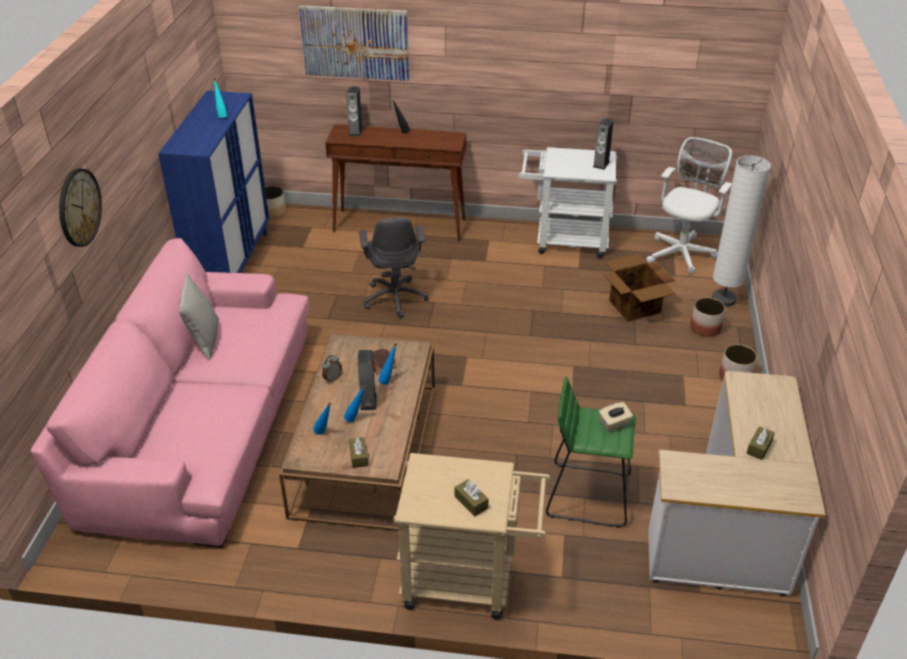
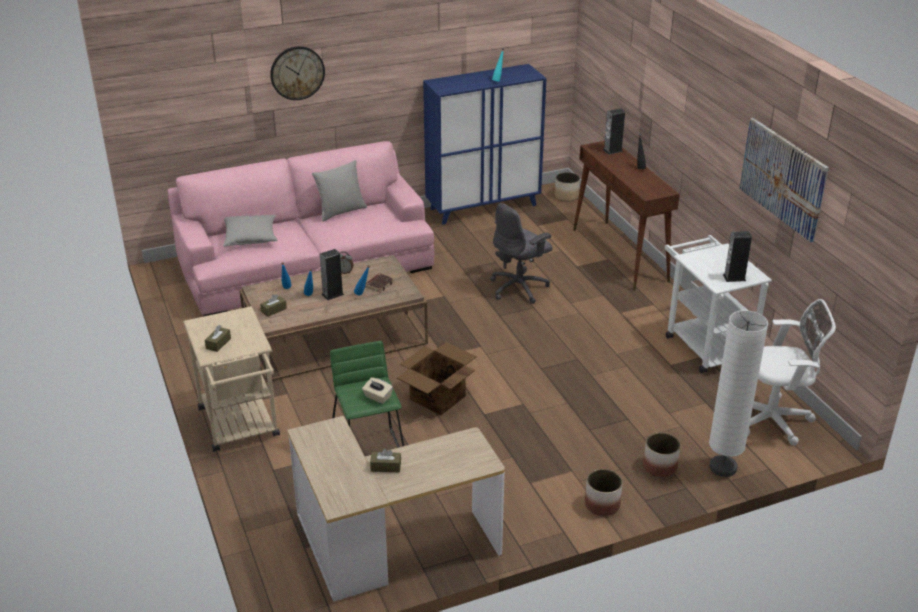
camera: 60 degrees right, 5 degrees down
picture [299,5,409,81] -> picture moved to [739,118,829,242]
cardboard box [603,254,676,322] -> cardboard box moved to [397,342,477,415]
none -> grey pillow [223,215,277,247]

